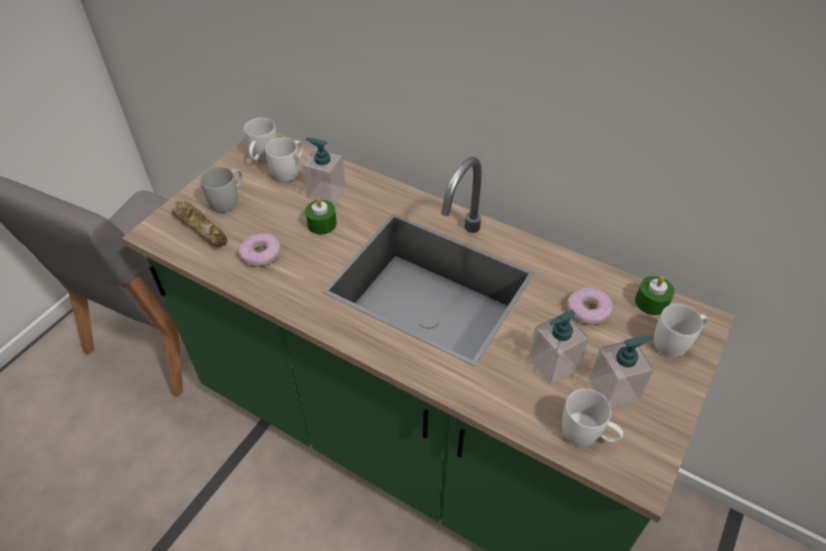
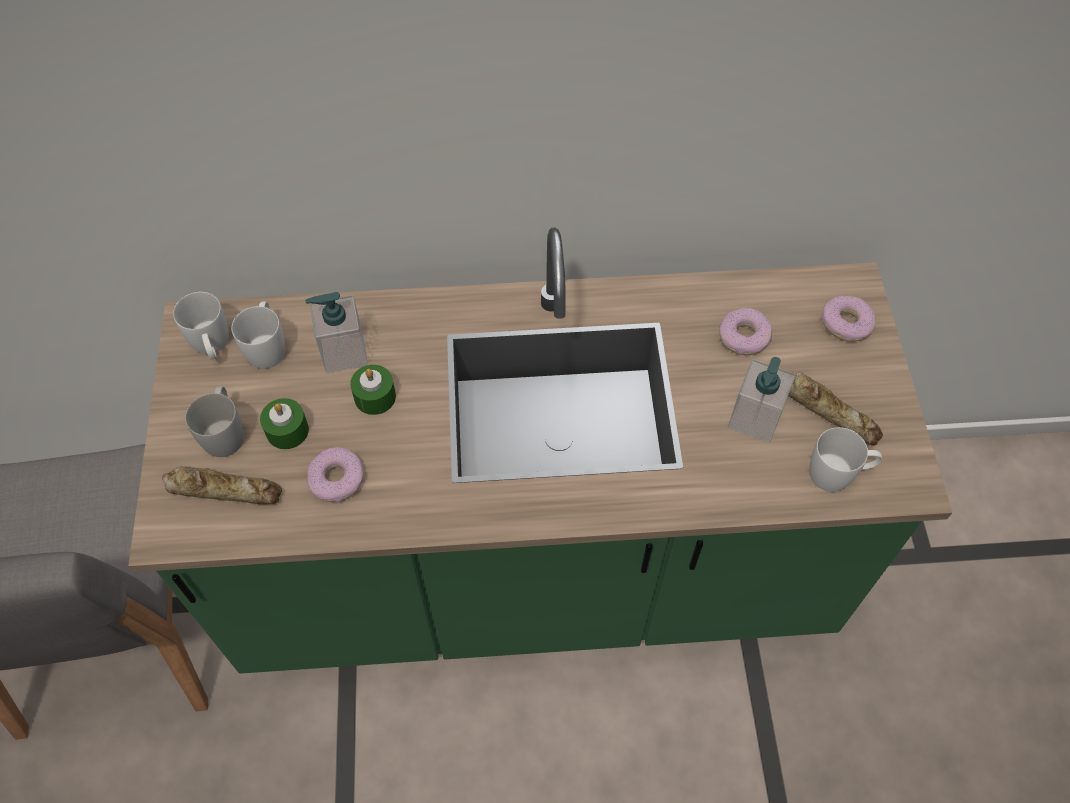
camera: 35 degrees left, 10 degrees up
soap dispenser [589,335,654,408] -> bread [788,372,883,445]
green candle [635,276,675,315] -> green candle moved to [260,398,309,449]
white mug [654,304,708,357] -> donut [821,296,876,342]

